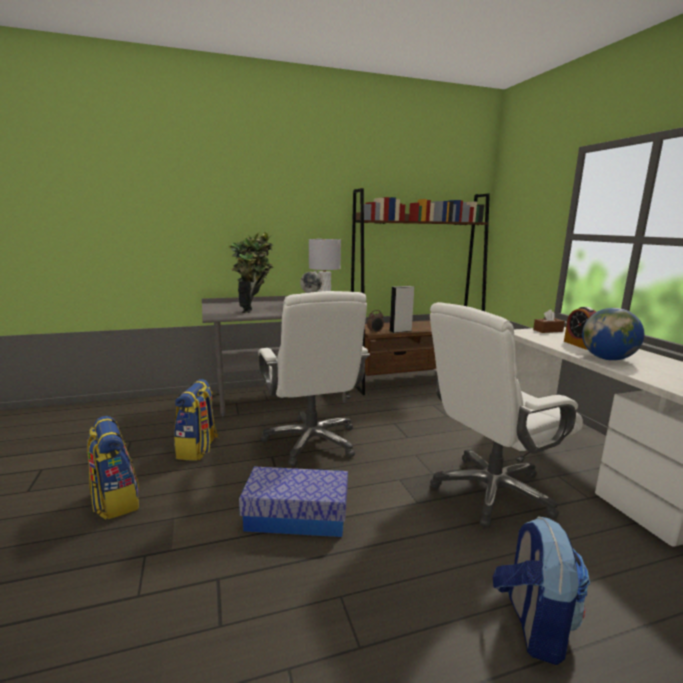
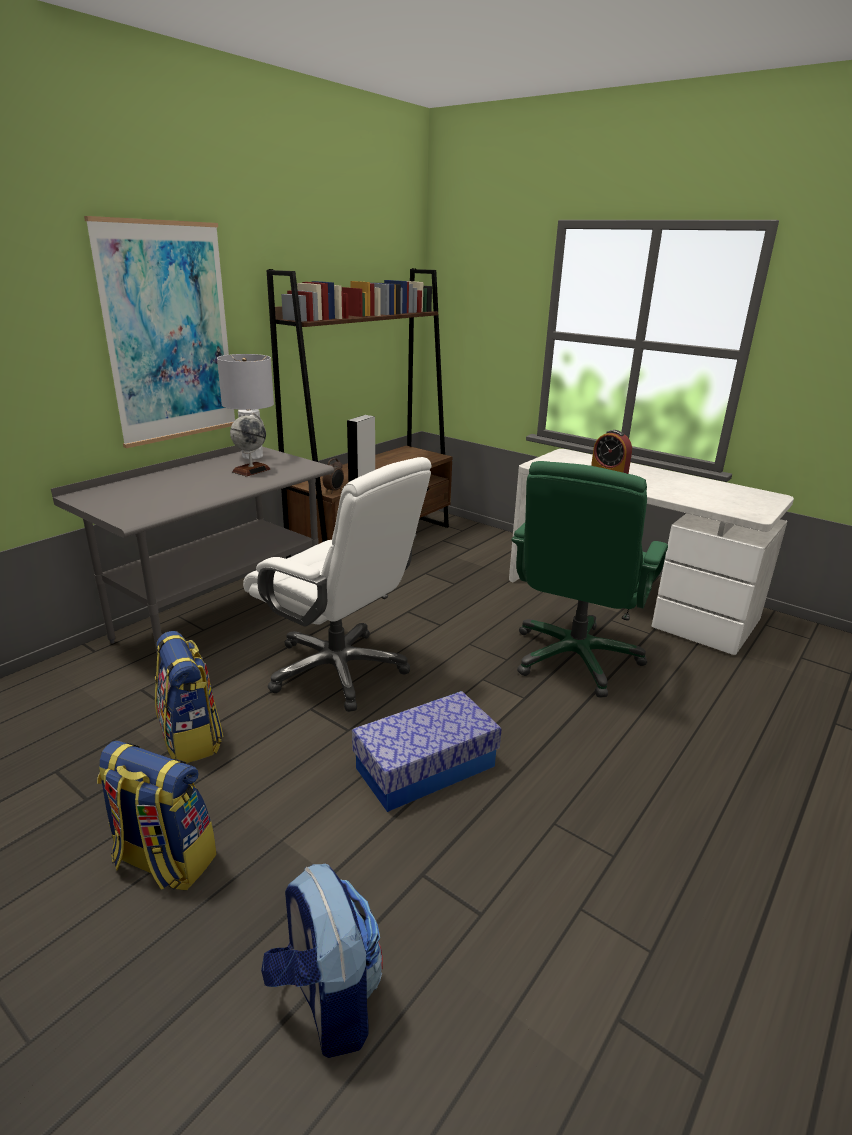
camera: 35 degrees left, 10 degrees up
potted plant [228,232,274,313] -> none
white office chair [430,302,583,528] -> green office chair [511,461,668,698]
backpack [493,516,590,665] -> backpack moved to [261,864,383,1058]
brown tissue box [533,309,565,333] -> none
globe [582,308,644,361] -> none
none -> picture [84,216,235,448]

